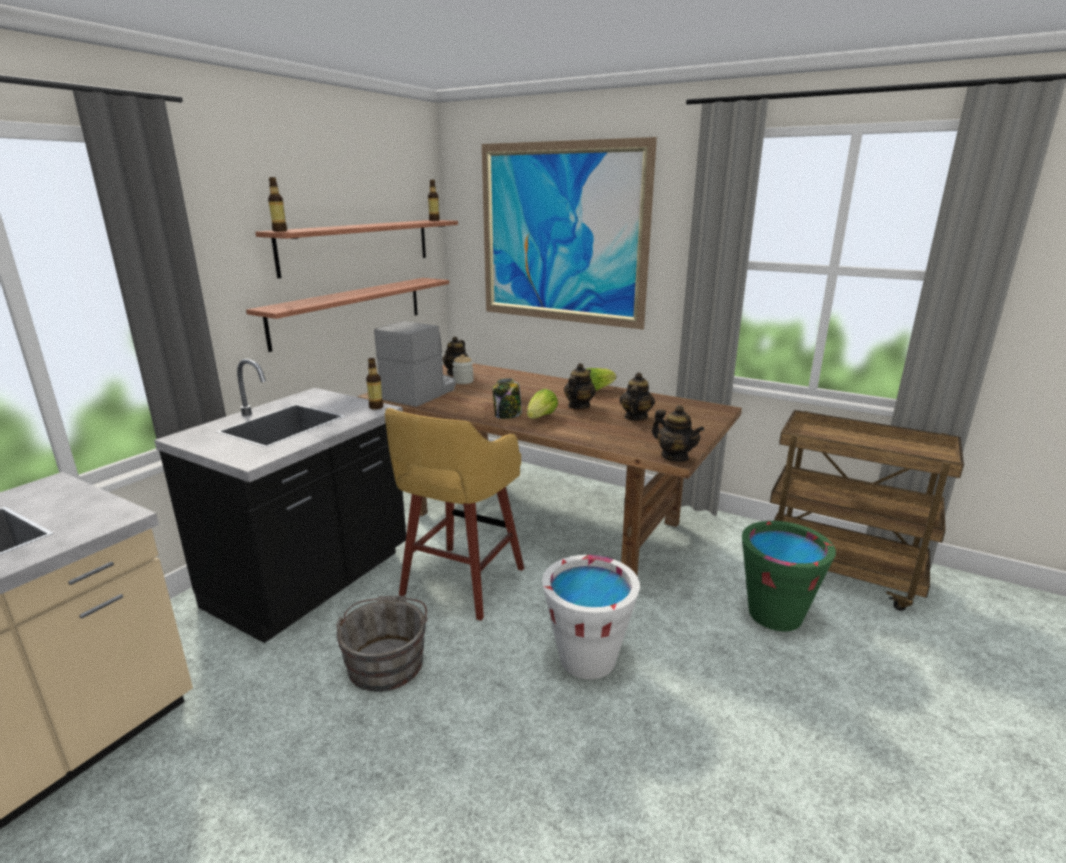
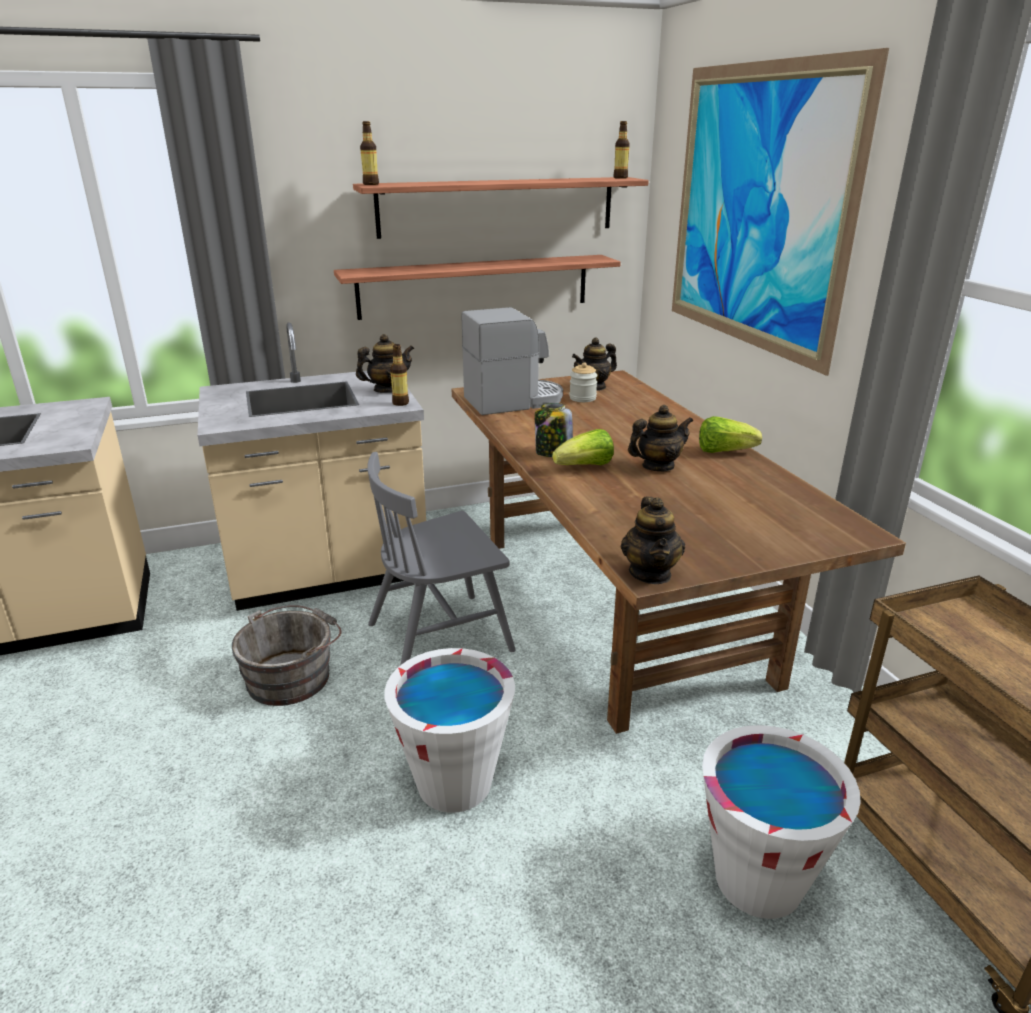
camera: 40 degrees right, 5 degrees up
black counter [154,359,406,643] -> beige counter [198,322,426,611]
yellow stool [385,408,524,621] -> grey chair [367,452,516,665]
teapot [620,372,655,421] -> teapot moved to [356,334,414,393]
green bucket [742,521,836,631] -> white bucket [702,725,861,919]

